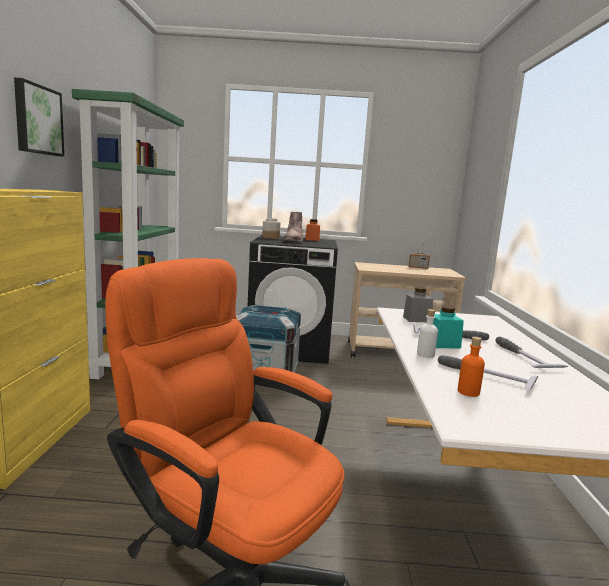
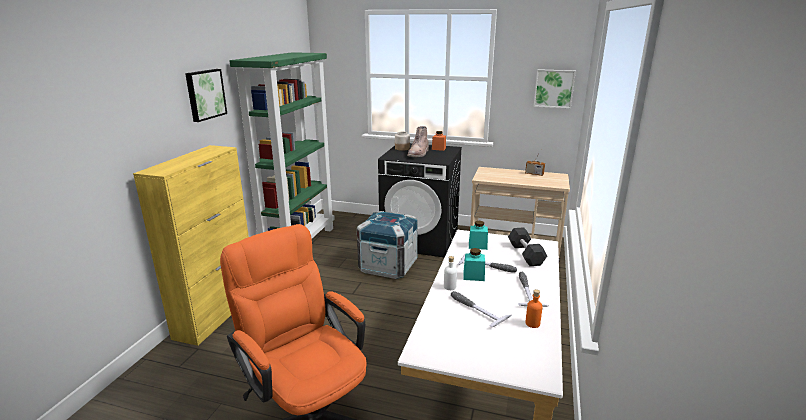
camera: 15 degrees right, 10 degrees up
grey jar [403,287,433,322] -> turquoise jar [469,221,488,250]
orange bottle [458,337,485,397] -> orange bottle moved to [525,289,543,328]
none -> black dumbbell [508,227,547,266]
none -> picture [533,69,576,108]

